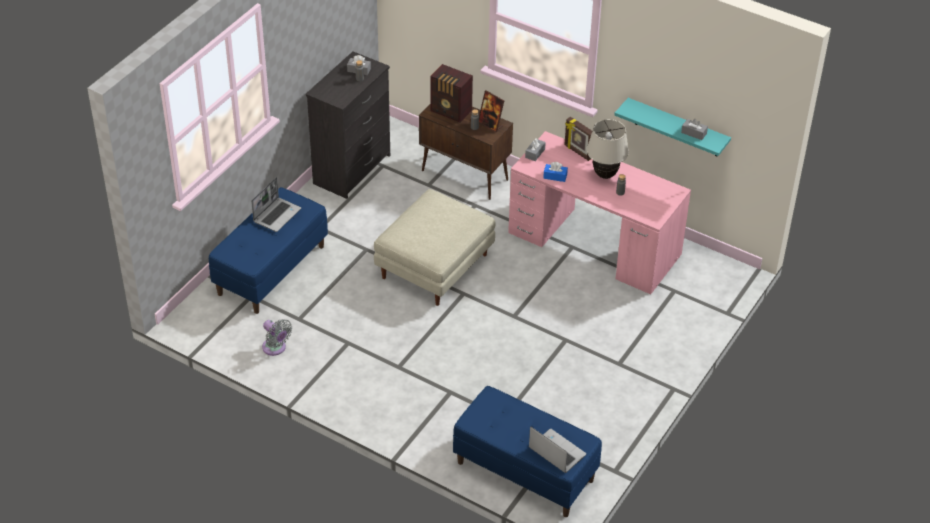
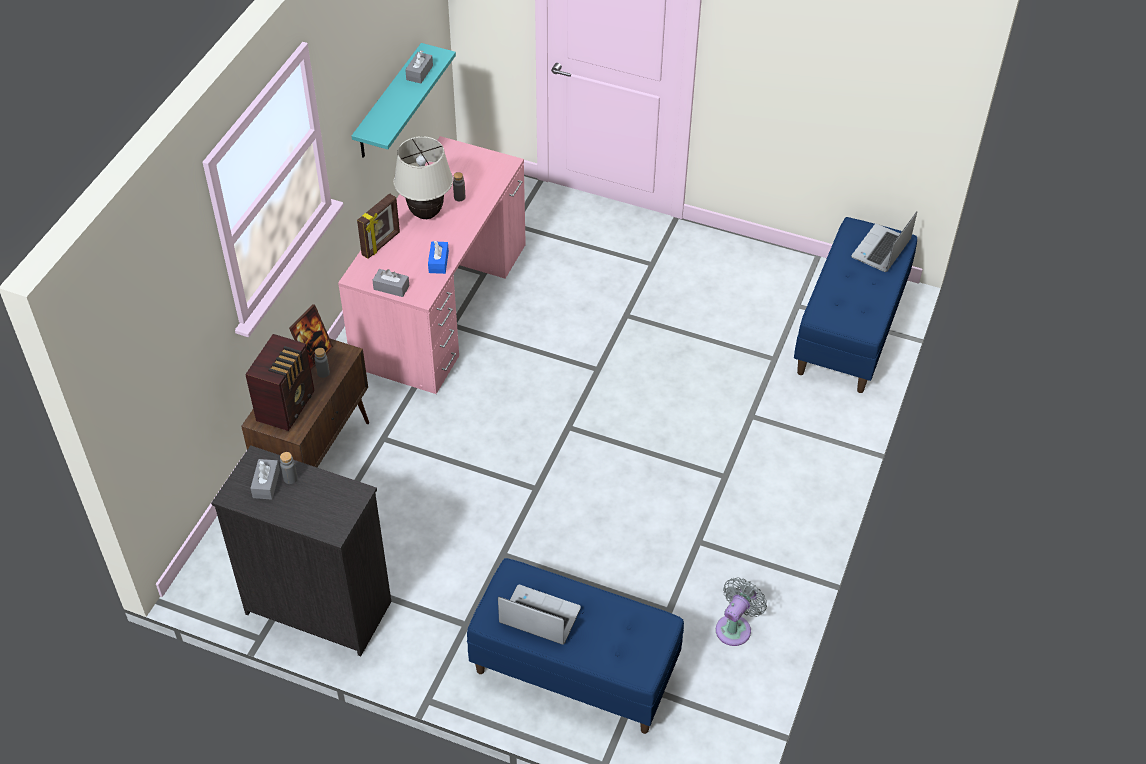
camera: 100 degrees left, 5 degrees up
beige ottoman [374,189,495,306] -> none

